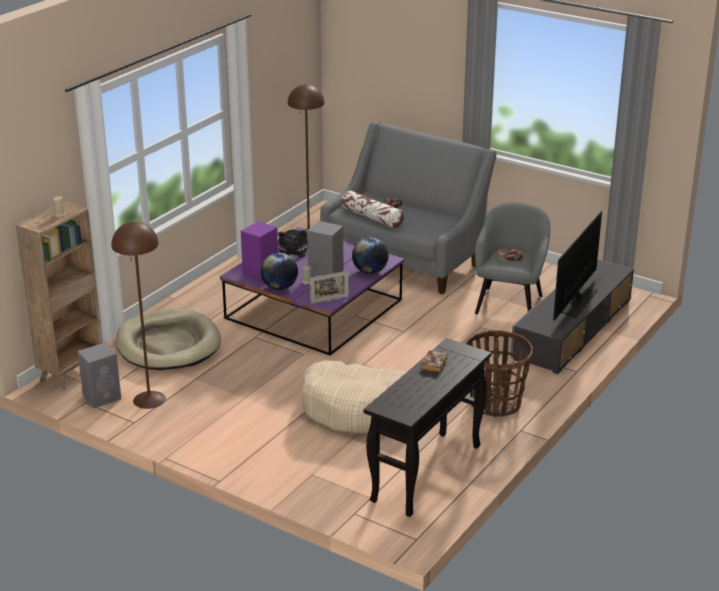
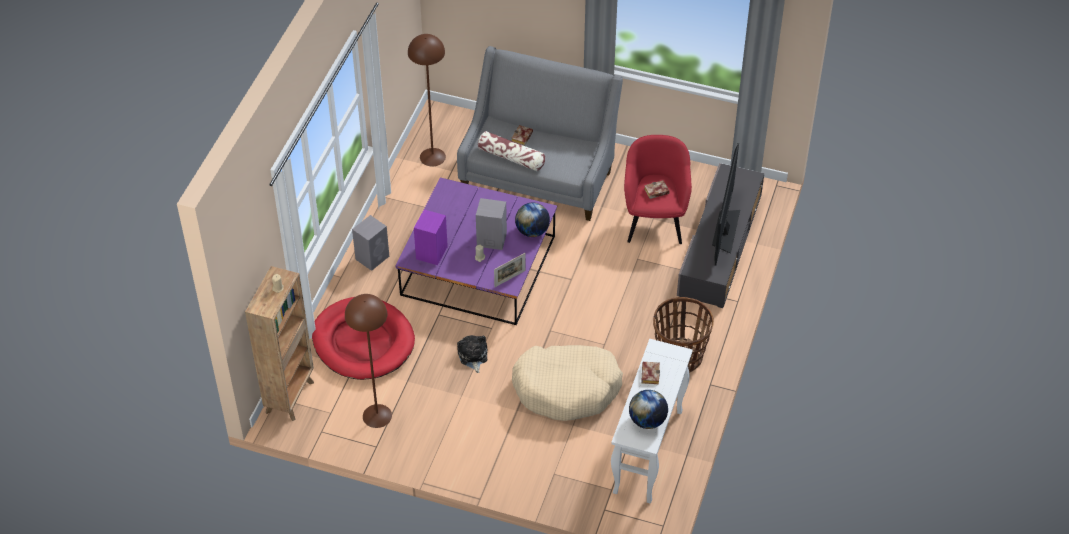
camera: 15 degrees left, 20 degrees up
grey speaker [77,342,121,408] -> grey speaker moved to [352,215,389,271]
beige dog bed [116,309,221,370] -> red dog bed [312,297,415,380]
globe [261,253,298,290] -> globe moved to [629,390,668,429]
plush toy [278,229,308,260] -> plush toy moved to [457,335,487,373]
black console table [364,338,491,517] -> white console table [611,339,693,504]
grey armchair [475,202,551,314] -> red armchair [624,135,692,244]

